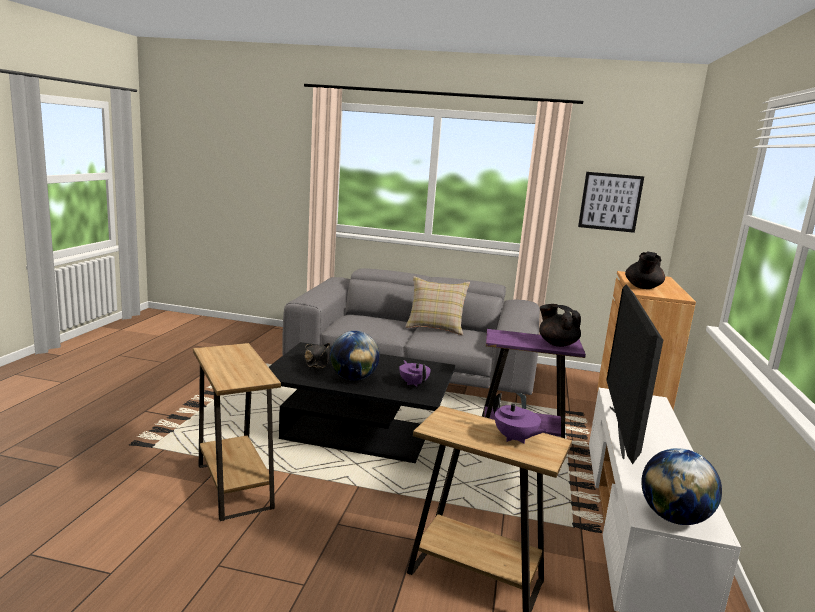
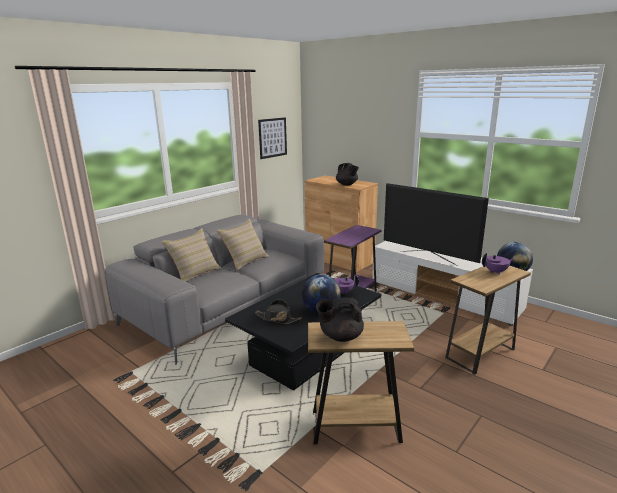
camera: 60 degrees left, 5 degrees up
black teapot [539,304,581,347] -> black teapot moved to [316,297,364,342]
none -> beige pillow [161,228,222,282]

